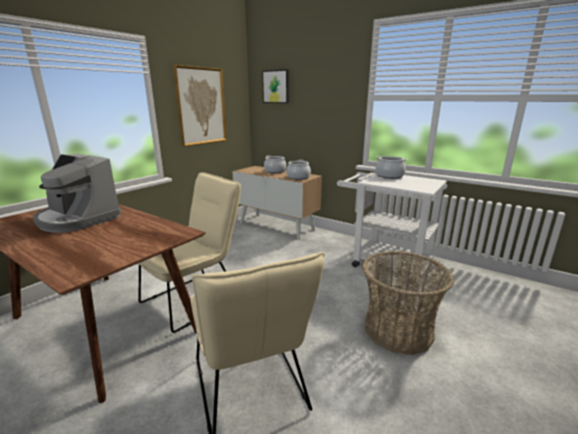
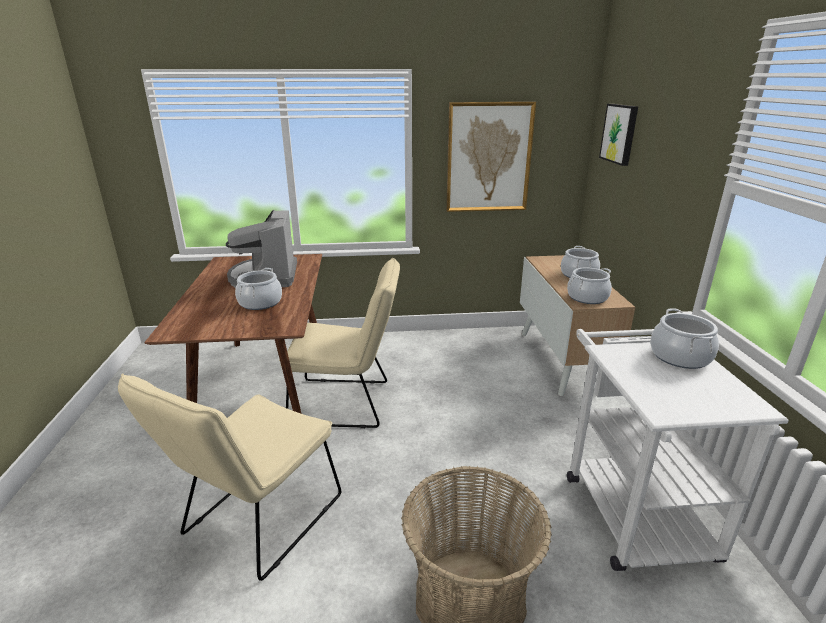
camera: 50 degrees right, 5 degrees up
none -> cooking pot [235,268,282,310]

